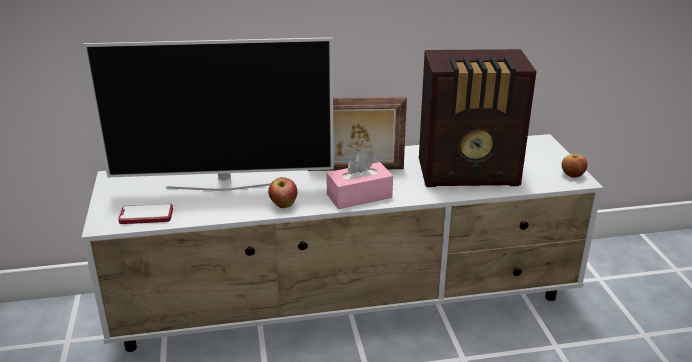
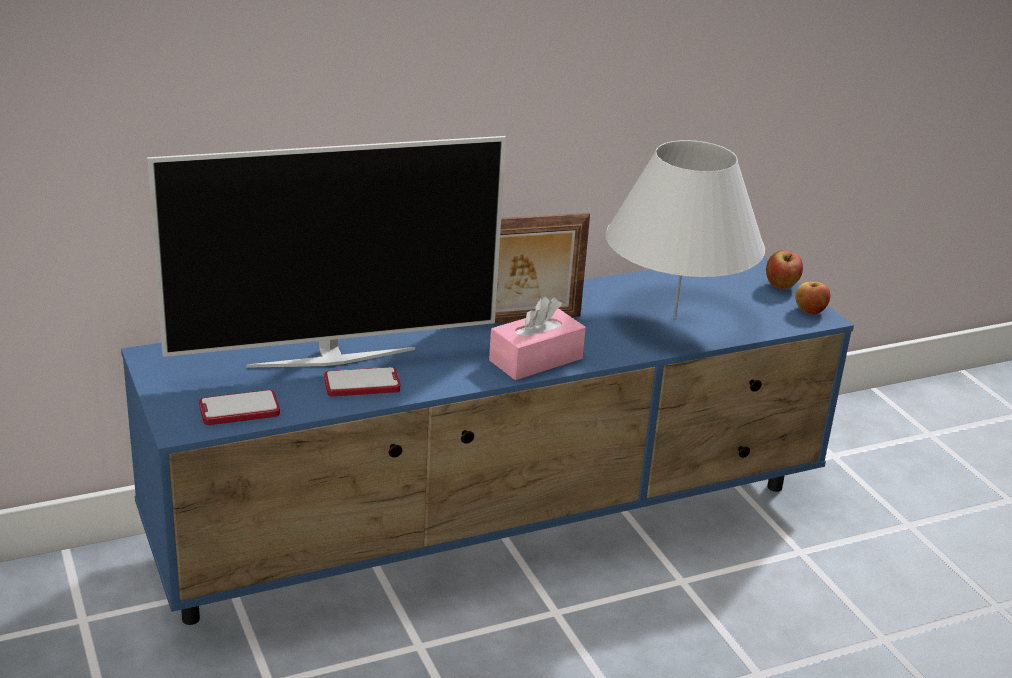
camera: 15 degrees left, 0 degrees up
white tv stand [81,134,603,352] -> blue tv stand [121,256,854,625]
apple [268,177,297,208] -> apple moved to [766,250,803,289]
radio [419,49,537,187] -> white table lamp [605,140,765,318]
none -> phone [324,367,401,397]

